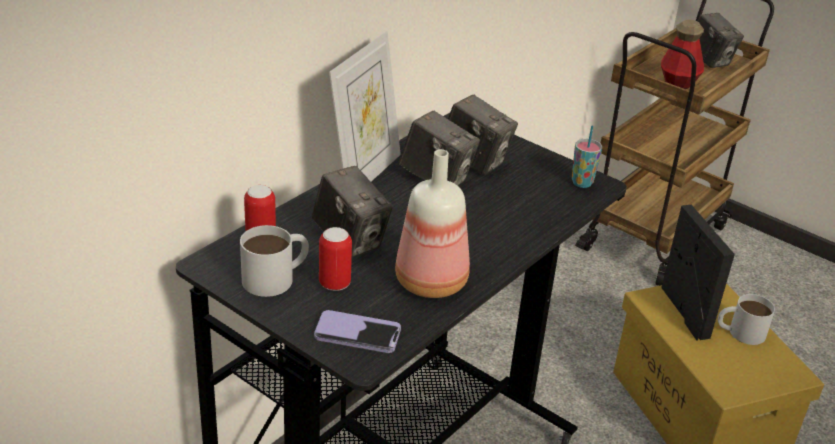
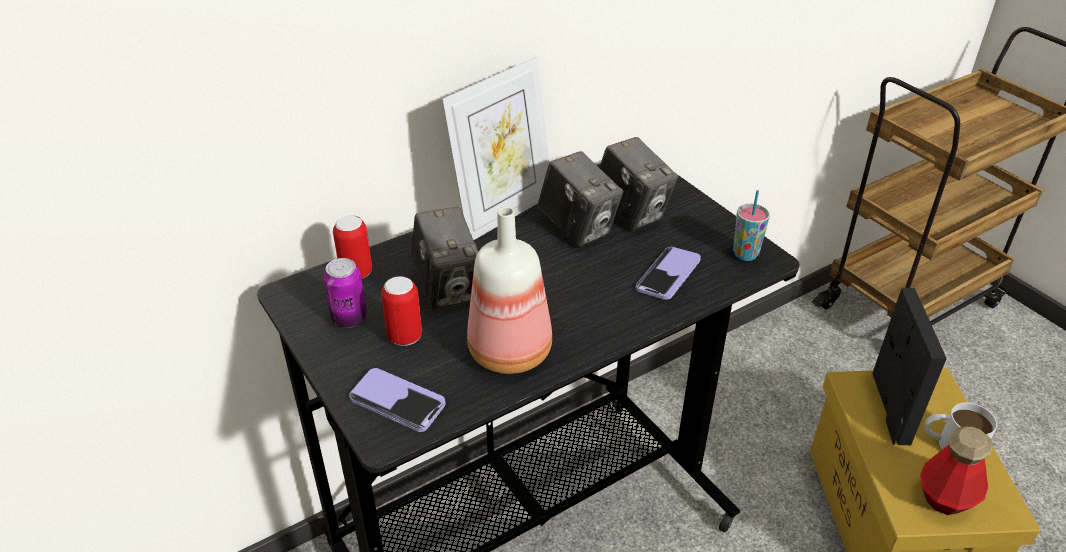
camera: 20 degrees right, 5 degrees up
white mug [240,225,309,297] -> can [323,258,367,328]
bottle [661,19,704,89] -> bottle moved to [920,426,993,515]
camera [697,13,744,68] -> none
none -> phone [636,247,701,300]

